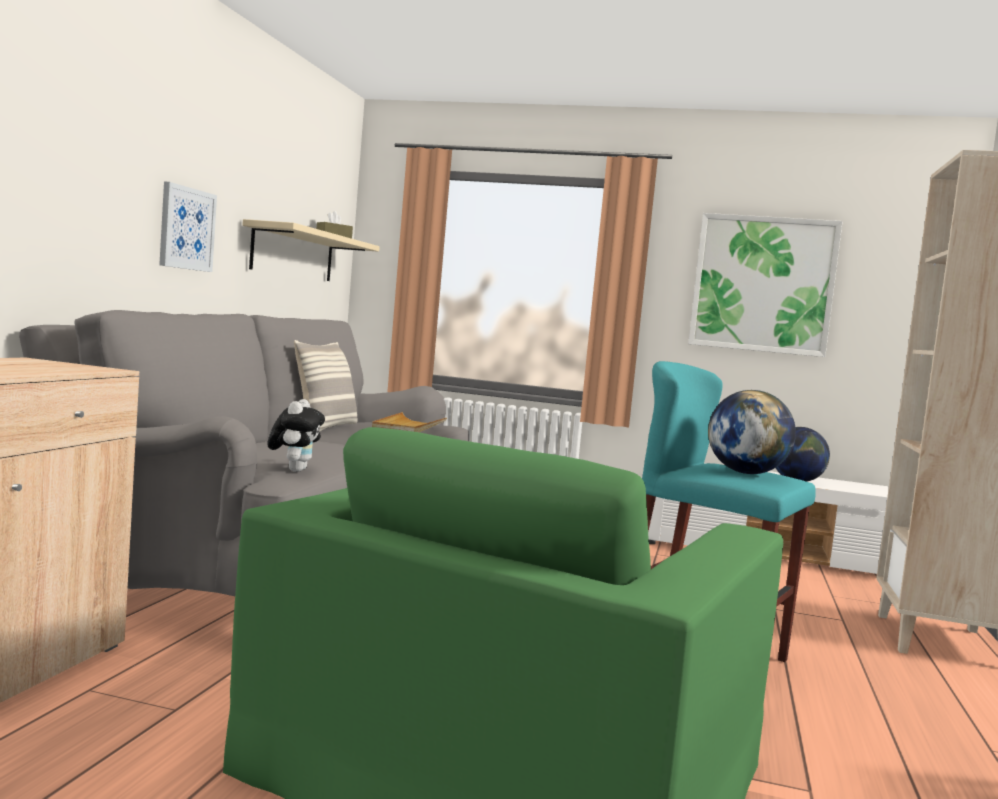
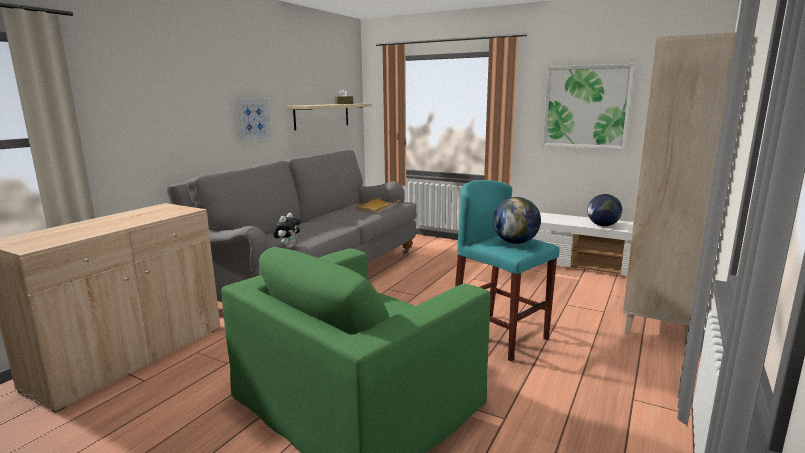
camera: 15 degrees right, 10 degrees up
pillow [294,340,357,432] -> none

